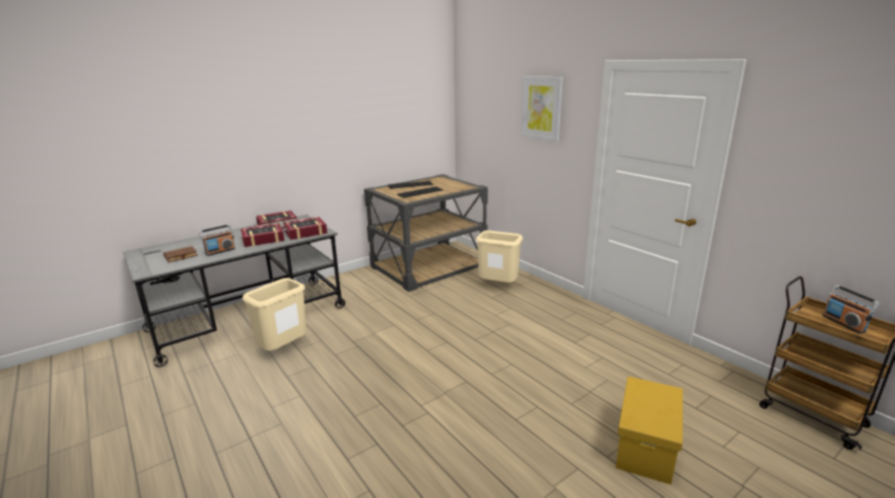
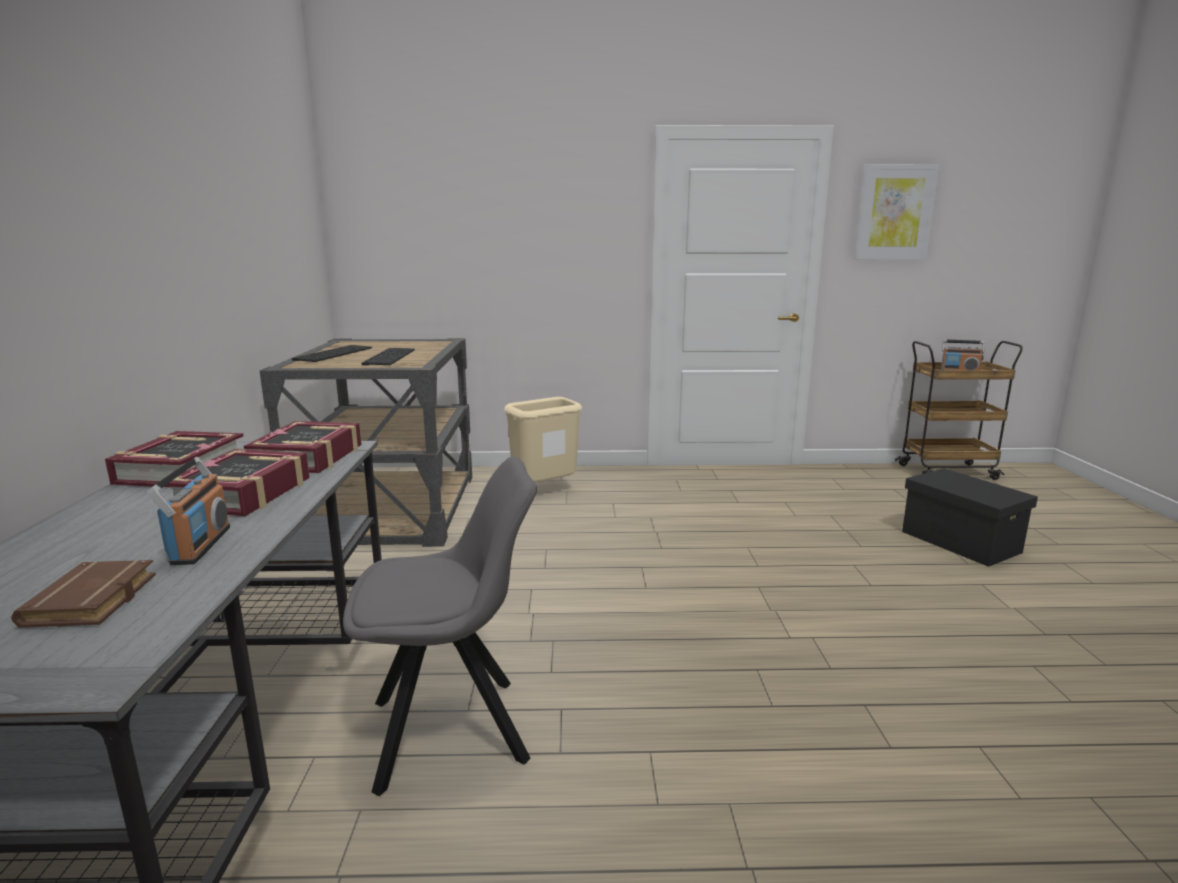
camera: 55 degrees left, 5 degrees down
beige trash can [242,278,307,351] -> grey chair [343,457,537,796]
picture [522,76,563,142] -> picture moved to [854,164,940,260]
yellow storage box [615,376,683,485] -> black storage box [902,468,1038,567]

